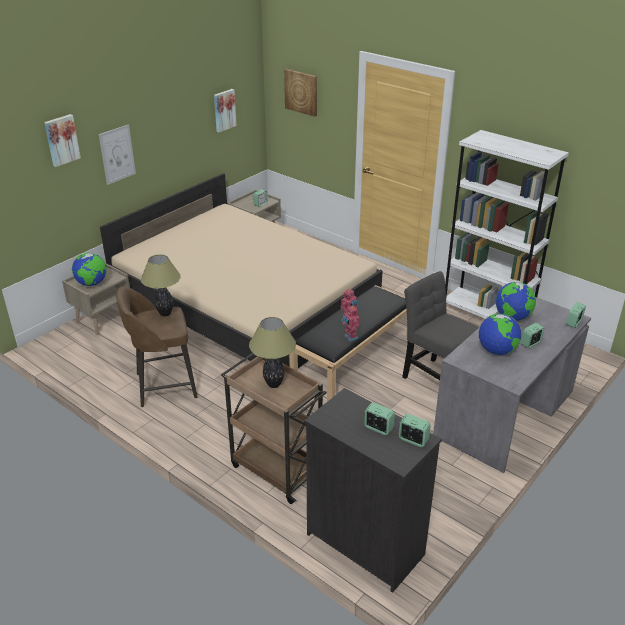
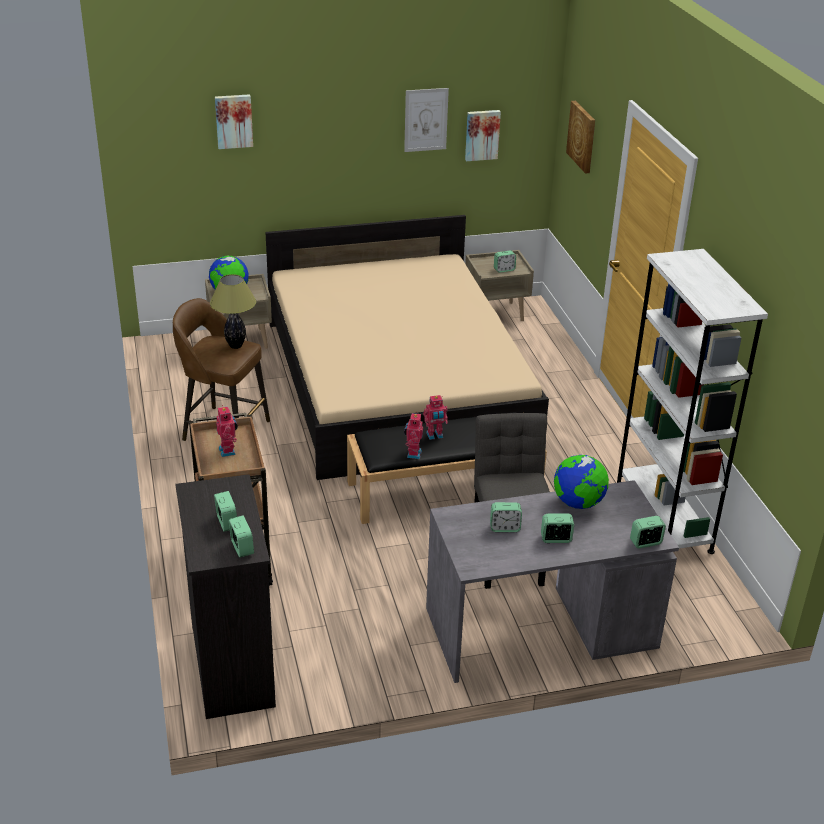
camera: 35 degrees right, 0 degrees up
picture [99,124,136,185] -> picture moved to [404,88,449,152]
table lamp [249,317,296,388] -> toy robot [216,405,238,457]
globe [479,314,521,355] -> alarm clock [490,502,522,532]

